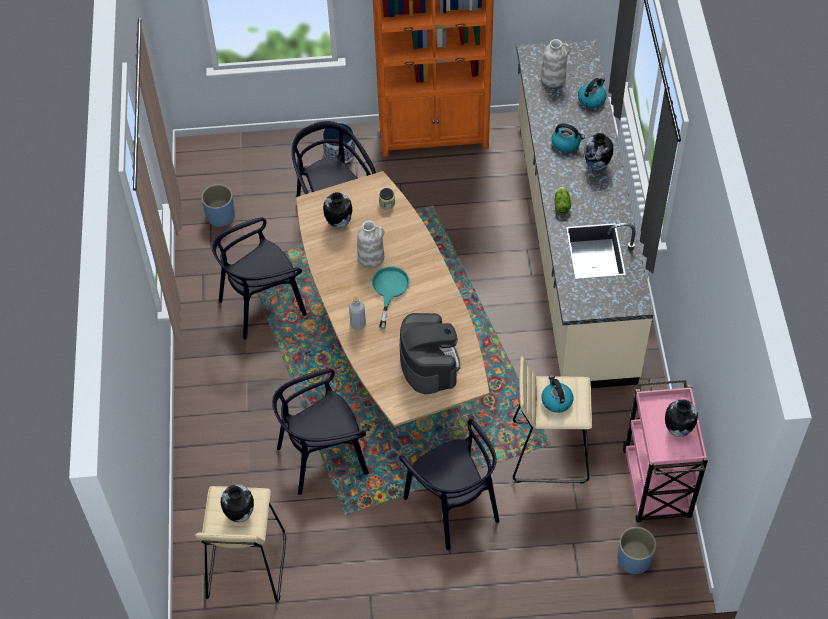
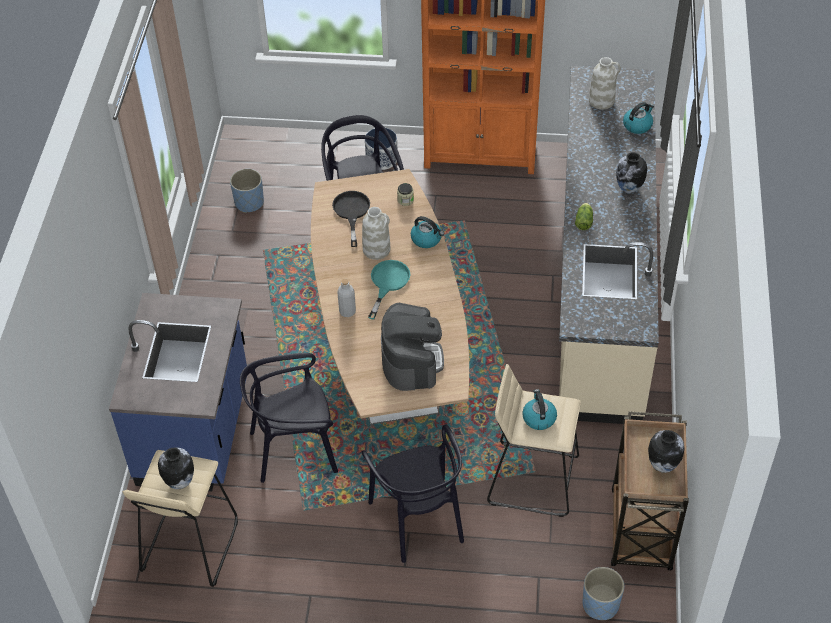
camera: 10 degrees right, 5 degrees down
black chair [212,217,307,340] -> none
vase [323,192,352,228] -> black frying pan [332,191,370,247]
kettle [551,123,585,152] -> kettle moved to [411,216,444,248]
pink cart [623,380,708,522] -> brown cart [611,412,689,570]
none -> blue counter [109,293,247,491]

